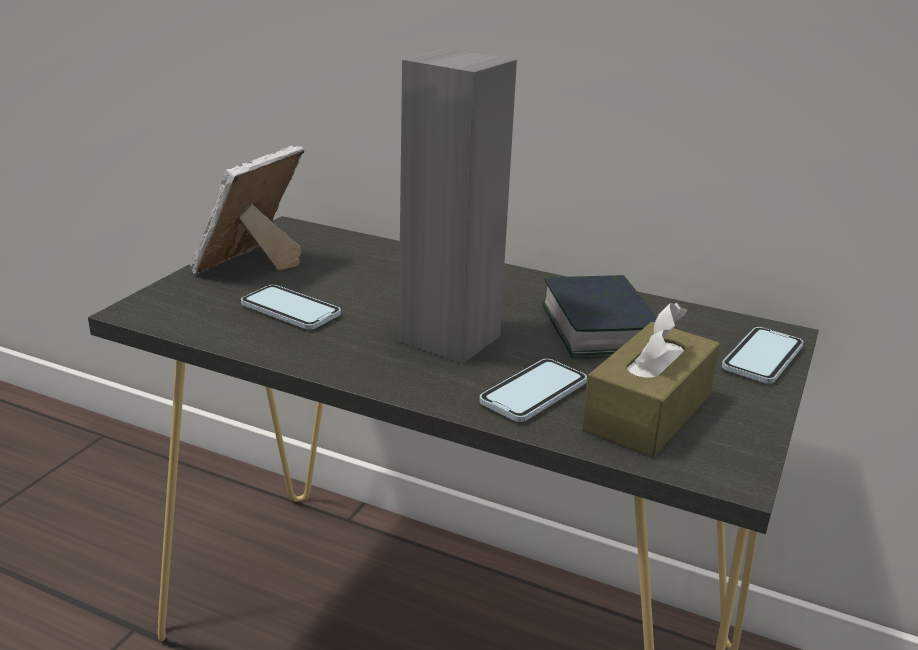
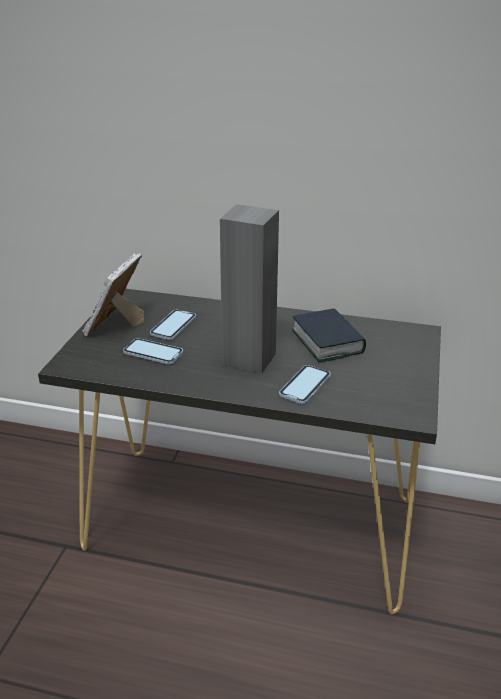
camera: 10 degrees left, 5 degrees up
brown tissue box [582,303,720,457] -> none
phone [722,327,804,383] -> phone moved to [150,309,196,340]

